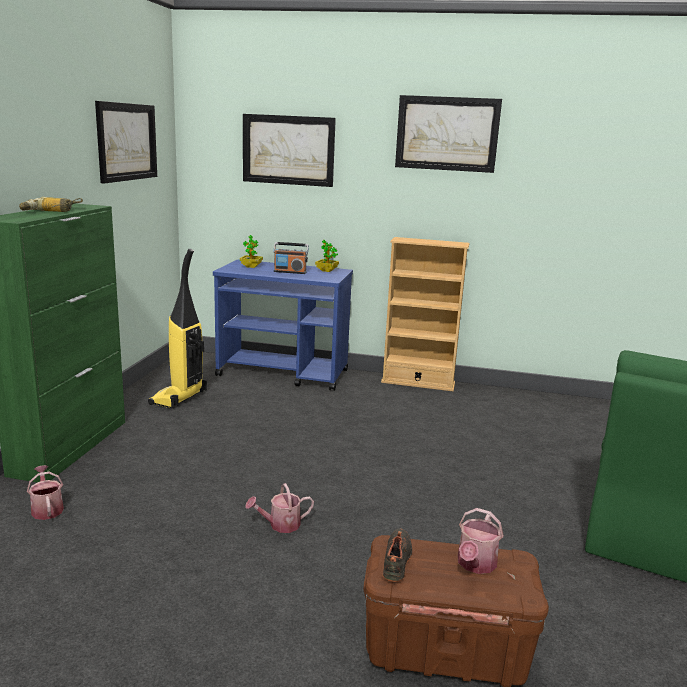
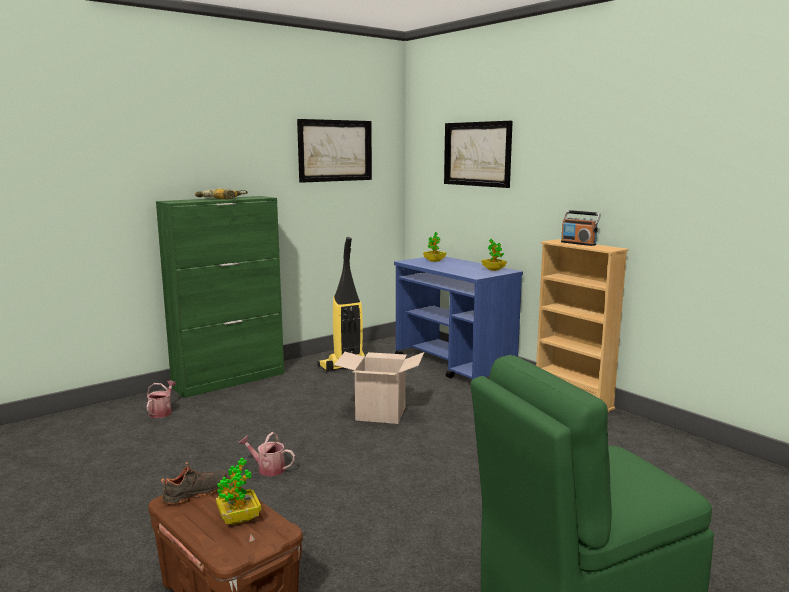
camera: 40 degrees right, 5 degrees down
radio [273,242,309,274] -> radio moved to [561,210,601,246]
picture [395,95,502,173] -> none
watering can [458,508,504,574] -> potted plant [216,458,262,525]
none -> cardboard box [334,352,424,424]

